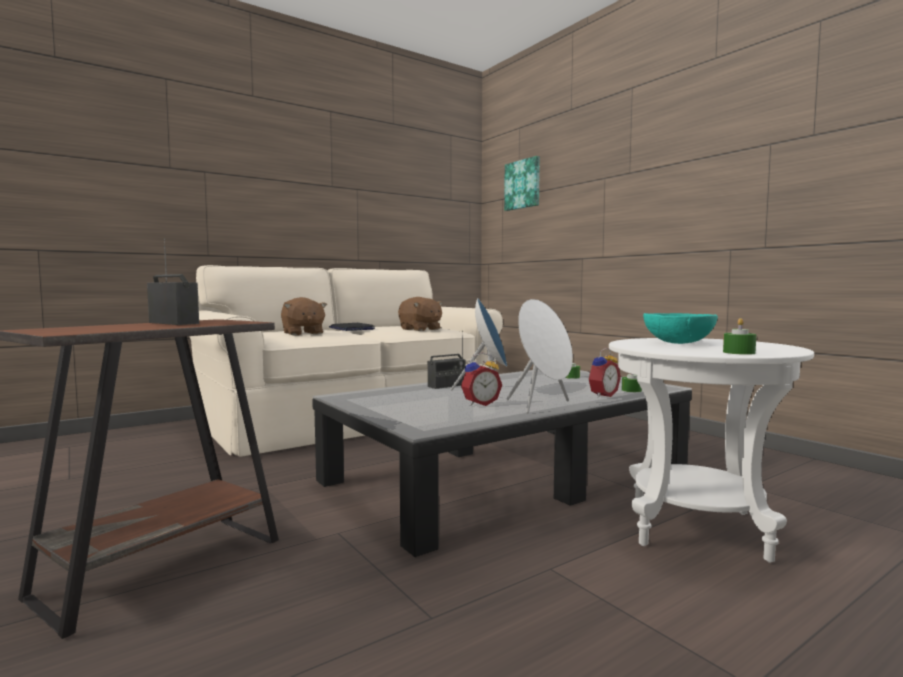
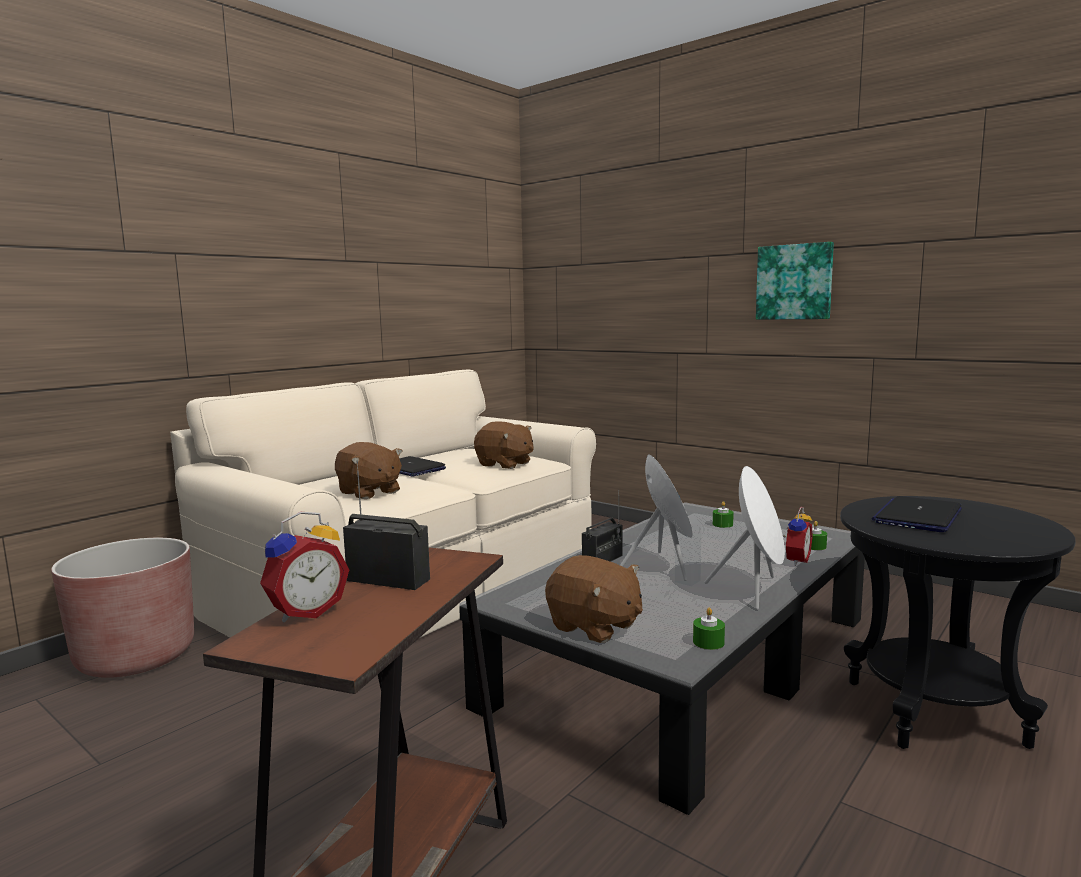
camera: 15 degrees left, 5 degrees up
alarm clock [461,353,502,406] -> alarm clock moved to [260,512,349,622]
picture [504,156,540,211] -> picture moved to [756,242,834,320]
white side table [609,338,814,563] -> black side table [840,496,1075,749]
turquoise bowl [643,313,718,344] -> laptop [872,496,962,532]
green candle [723,318,756,355] -> green candle moved to [693,608,725,650]
none -> brown planter [51,538,194,678]
none -> brown plush toy [545,555,643,643]

